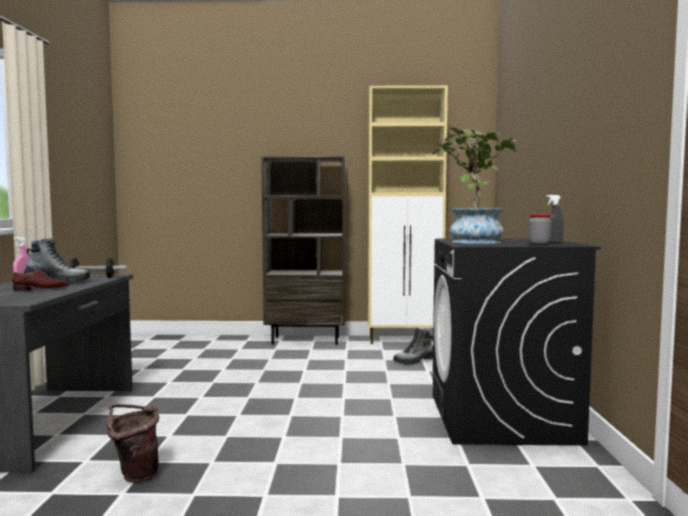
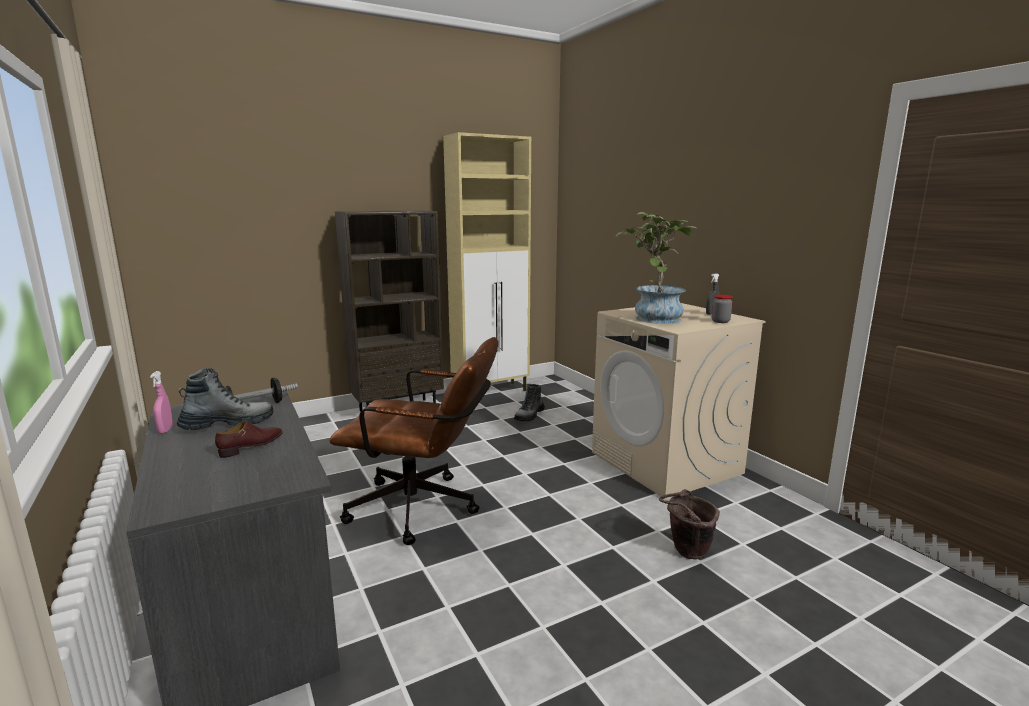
camera: 30 degrees left, 10 degrees up
brown bucket [106,404,159,483] -> brown bucket moved to [659,489,720,559]
black washing machine [432,238,601,446] -> beige washing machine [592,303,766,499]
none -> brown office chair [330,337,498,545]

